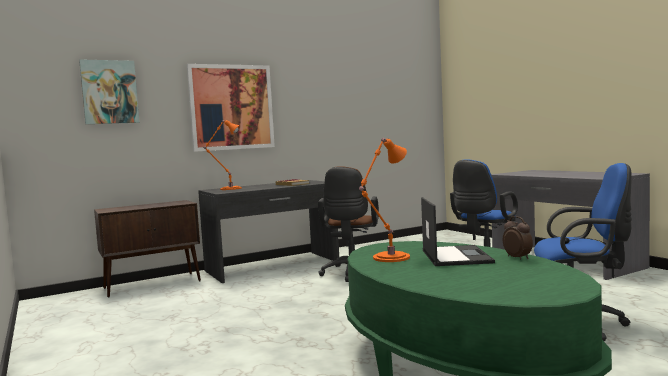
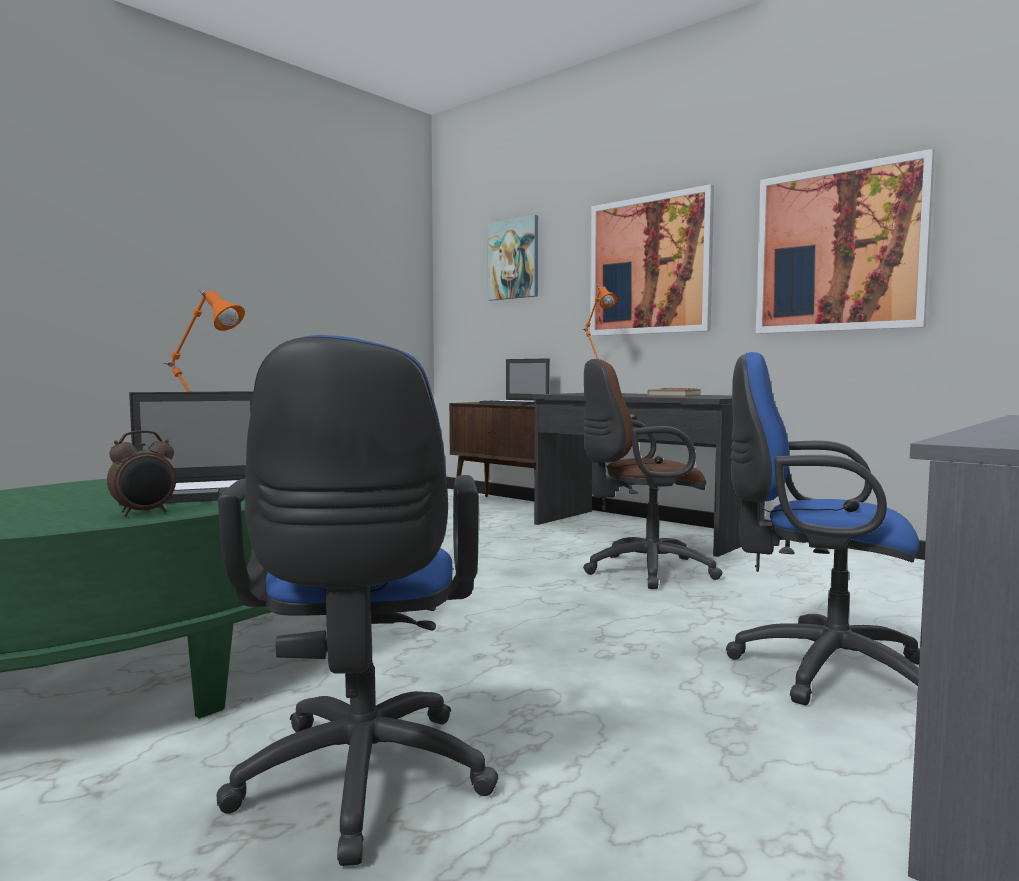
camera: 70 degrees right, 0 degrees up
none -> laptop [479,358,550,405]
none -> picture [756,149,935,334]

